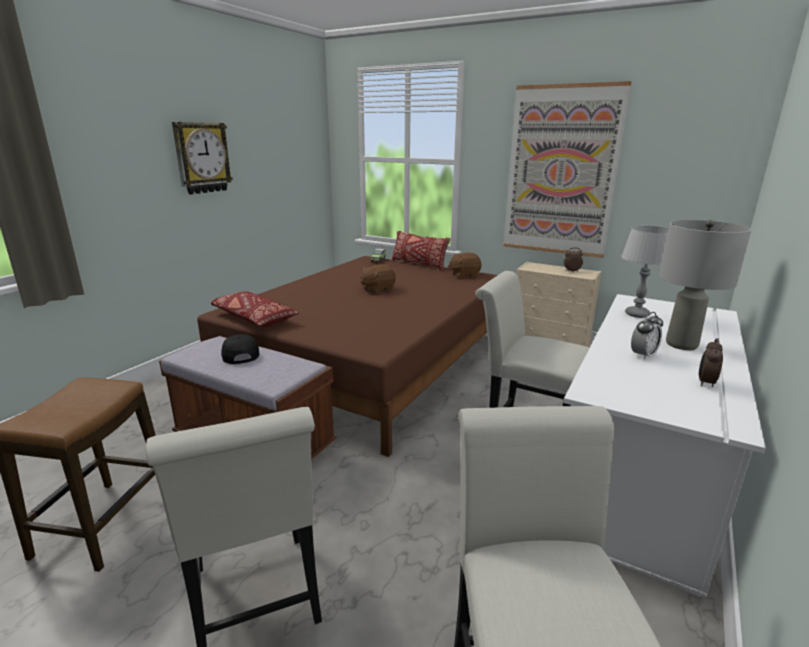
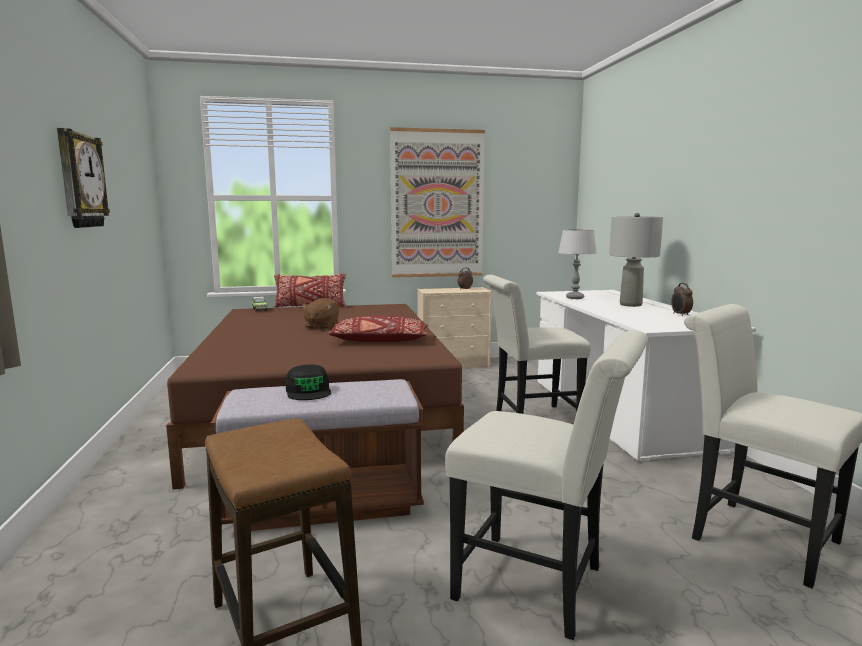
camera: 40 degrees left, 10 degrees down
red pillow [211,292,299,327] -> red pillow moved to [328,316,428,342]
black cap [221,334,260,364] -> black cap turned 135 degrees counterclockwise [285,365,331,400]
brown plush toy [448,253,482,278] -> none
alarm clock [631,312,663,360] -> none

